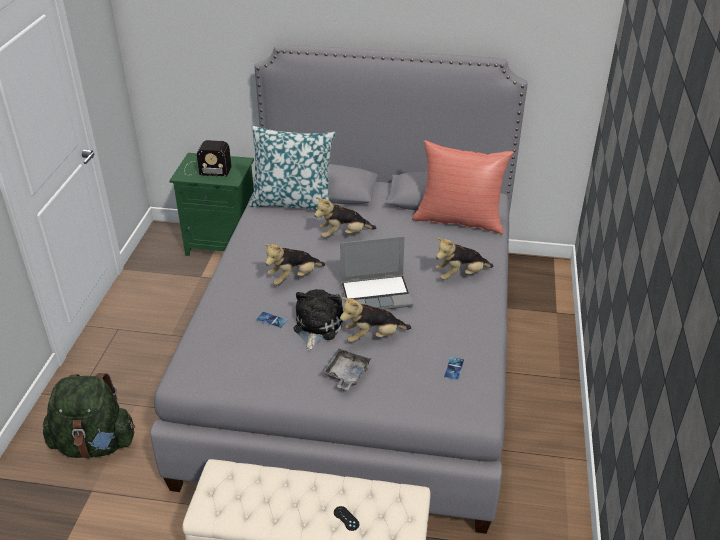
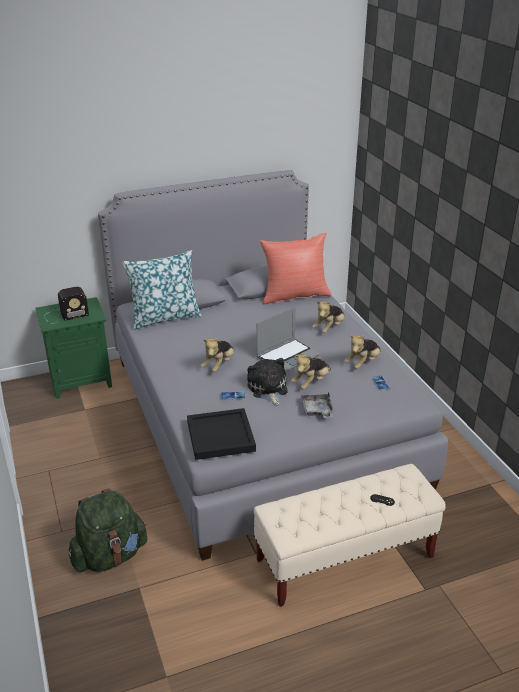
camera: 30 degrees left, 5 degrees down
plush toy [314,197,377,238] -> plush toy moved to [344,335,381,369]
none -> black tray [187,408,256,460]

